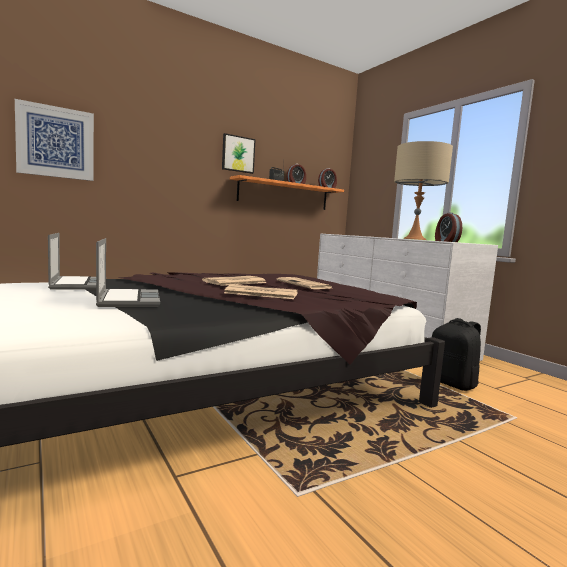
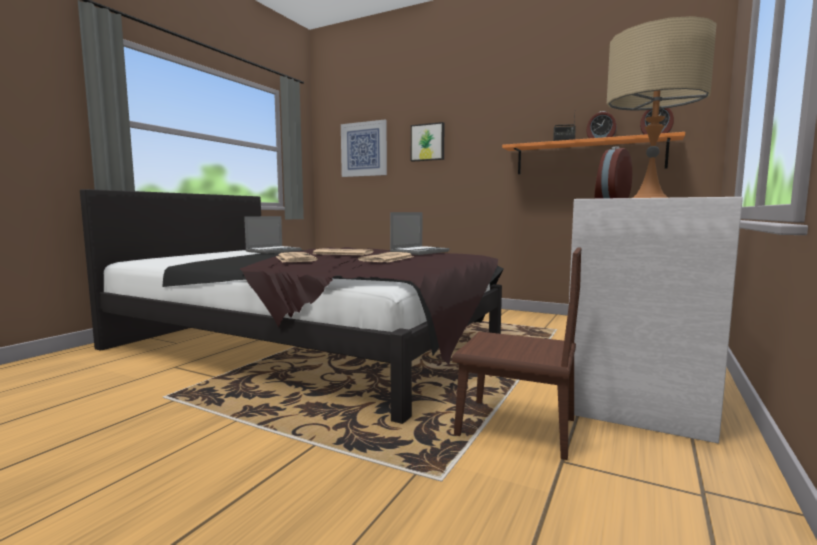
camera: 60 degrees right, 0 degrees up
laptop [96,238,160,307] -> laptop moved to [390,212,450,255]
picture [222,133,256,174] -> picture moved to [411,122,445,162]
black backpack [432,318,481,391] -> brown chair [452,247,582,460]

